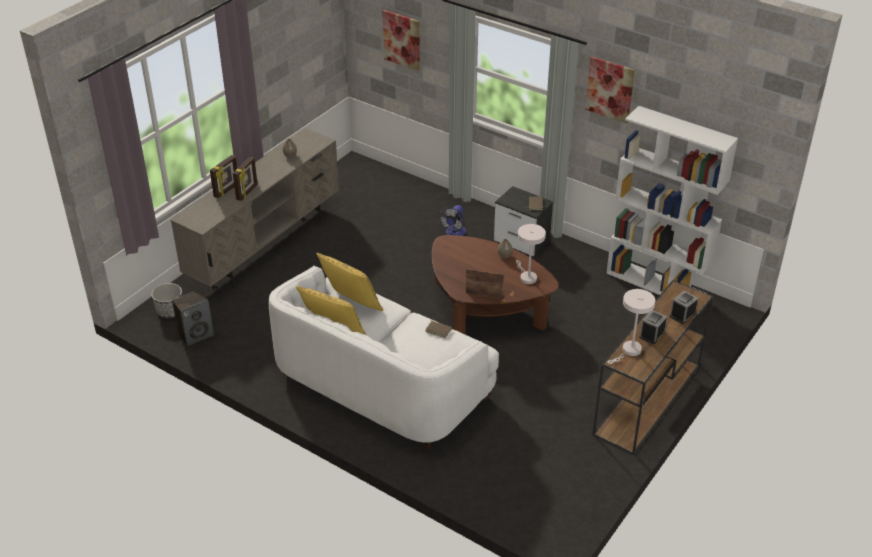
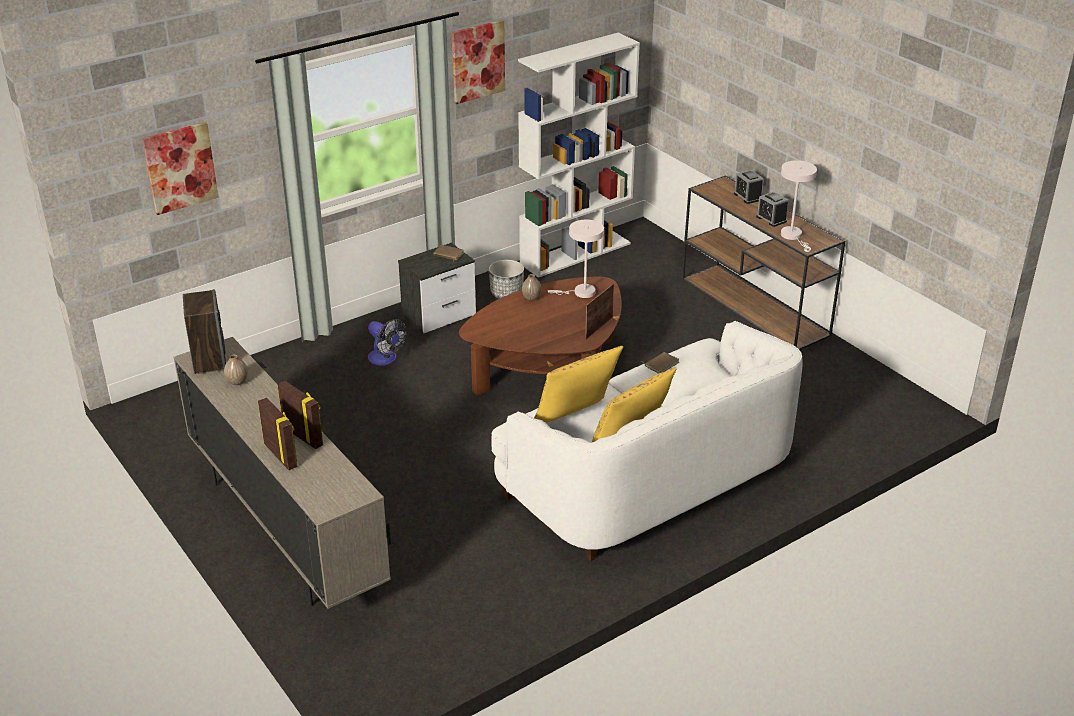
camera: 70 degrees left, 5 degrees down
planter [151,283,182,318] -> planter moved to [489,260,524,299]
speaker [172,290,214,347] -> speaker moved to [183,289,226,374]

